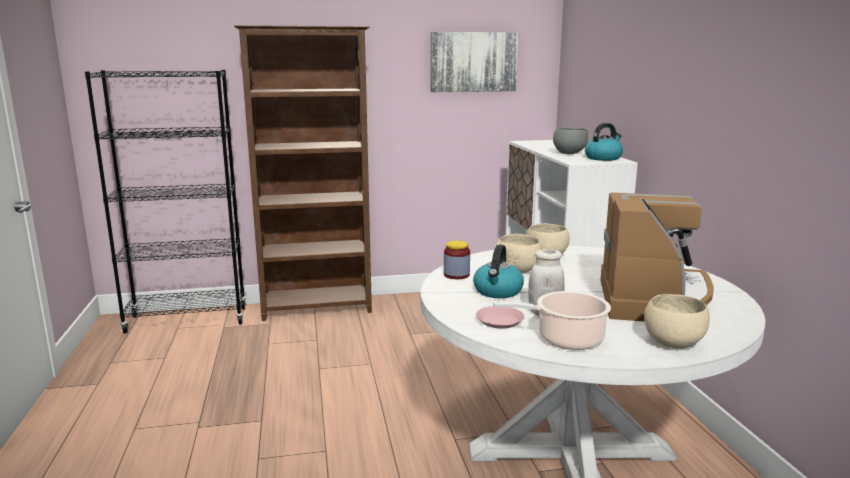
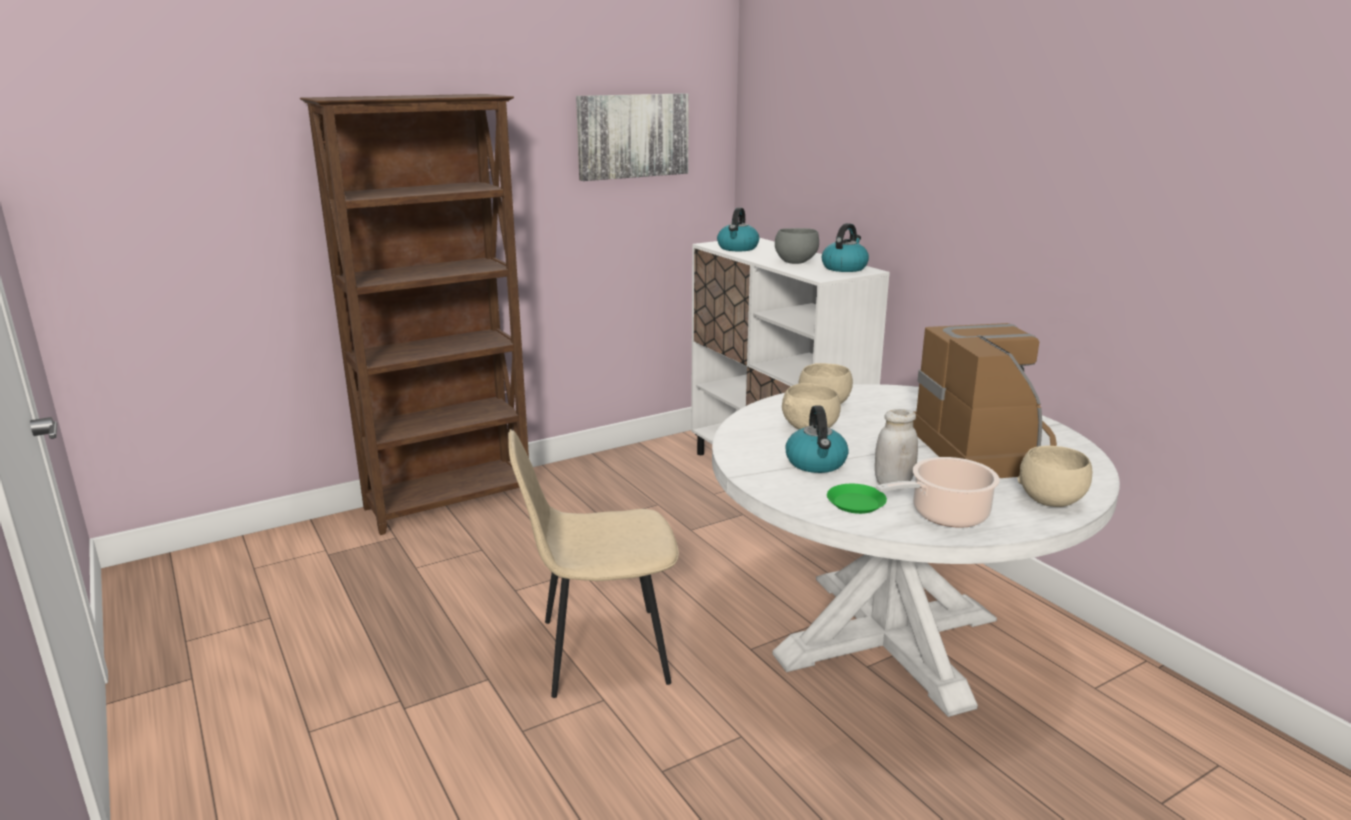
camera: 20 degrees left, 5 degrees up
black bookcase [85,70,246,333] -> none
jar [444,241,470,279] -> none
pink plate [476,306,525,328] -> green plate [827,484,887,514]
none -> beige chair [508,429,679,698]
none -> kettle [717,207,759,251]

